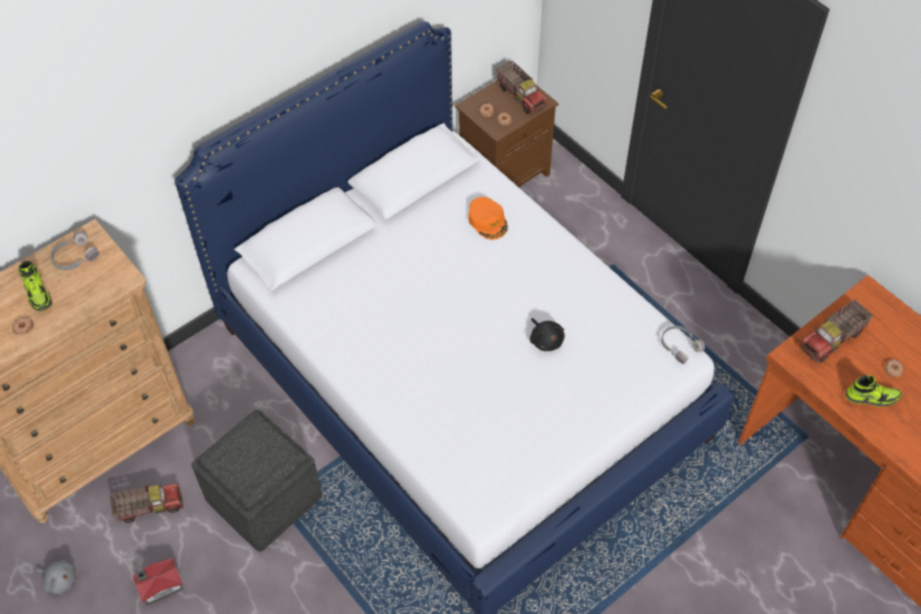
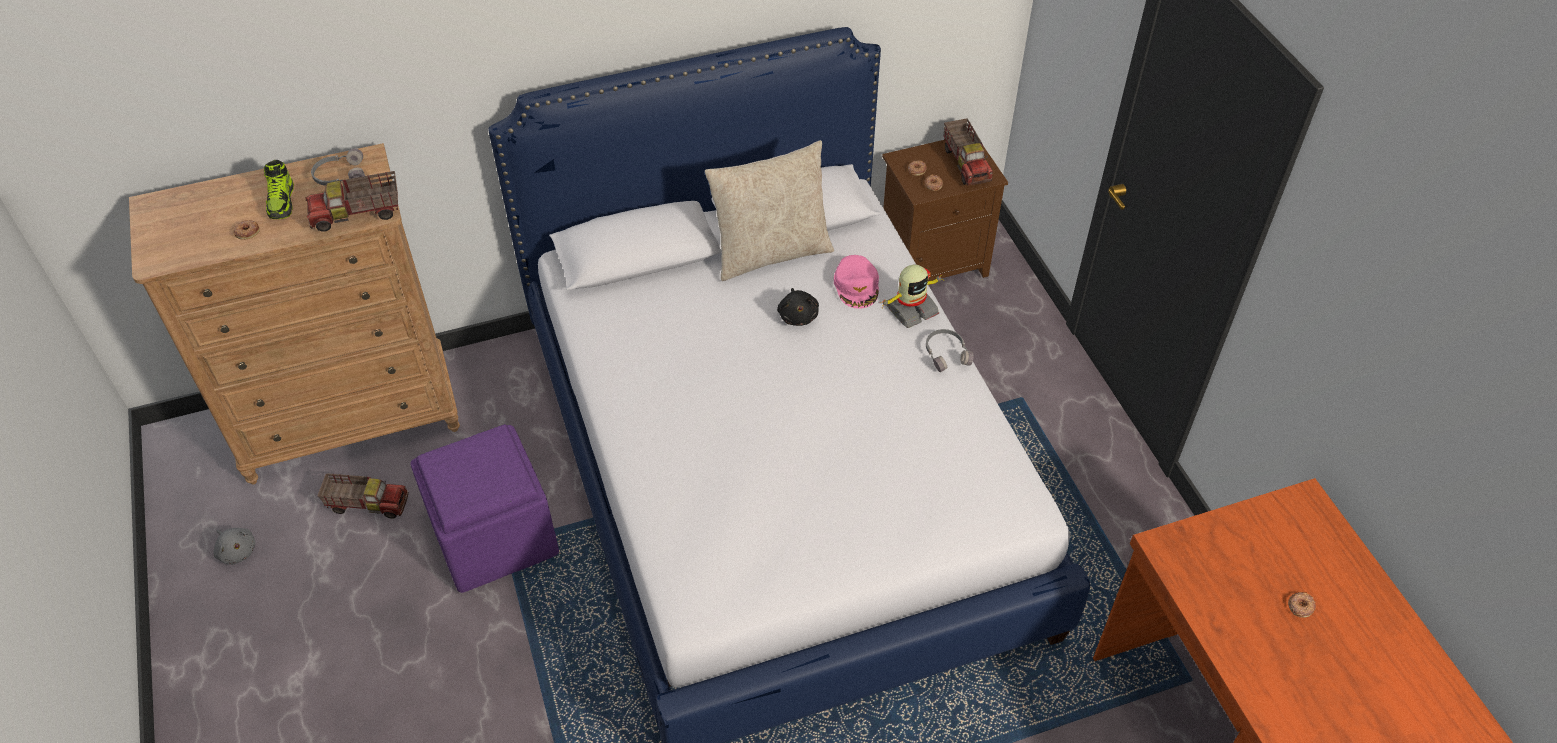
camera: 20 degrees right, 5 degrees down
toy house [133,558,183,605] -> none
grey ottoman [192,410,322,552] -> purple ottoman [410,424,559,593]
orange cap [469,197,508,240] -> pink cap [834,255,879,309]
black plush toy [530,318,565,351] -> black plush toy moved to [777,288,819,326]
grey headphones [661,326,705,364] -> grey headphones moved to [926,329,973,372]
toy truck [799,299,873,363] -> toy truck moved to [305,171,398,232]
shoe [845,375,902,407] -> none
none -> beige pillow [705,140,834,281]
none -> toy robot [882,264,944,328]

